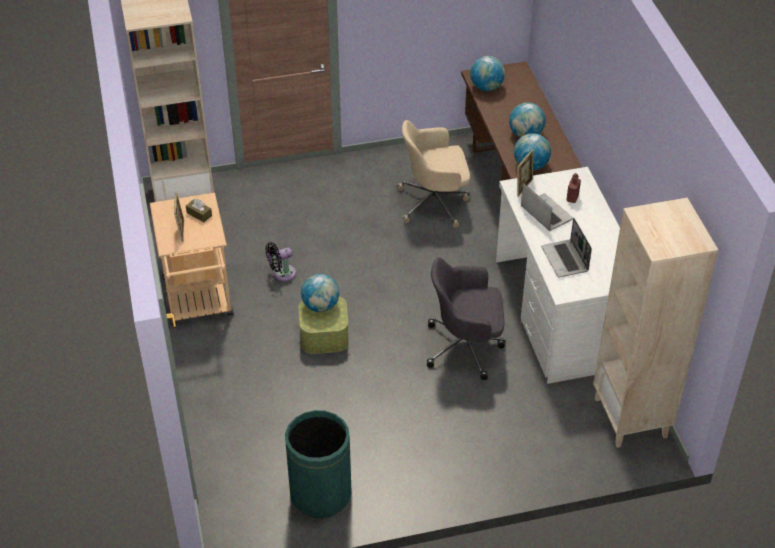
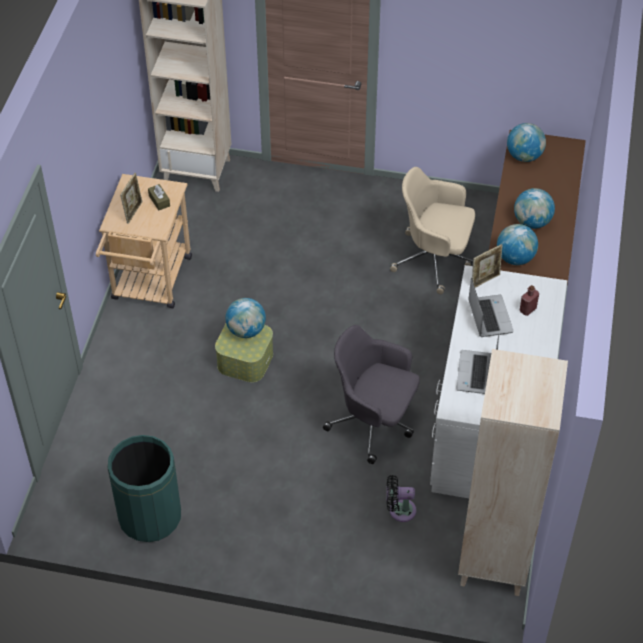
camera: 25 degrees right, 5 degrees up
black fan [265,242,296,281] -> black fan moved to [386,475,416,522]

